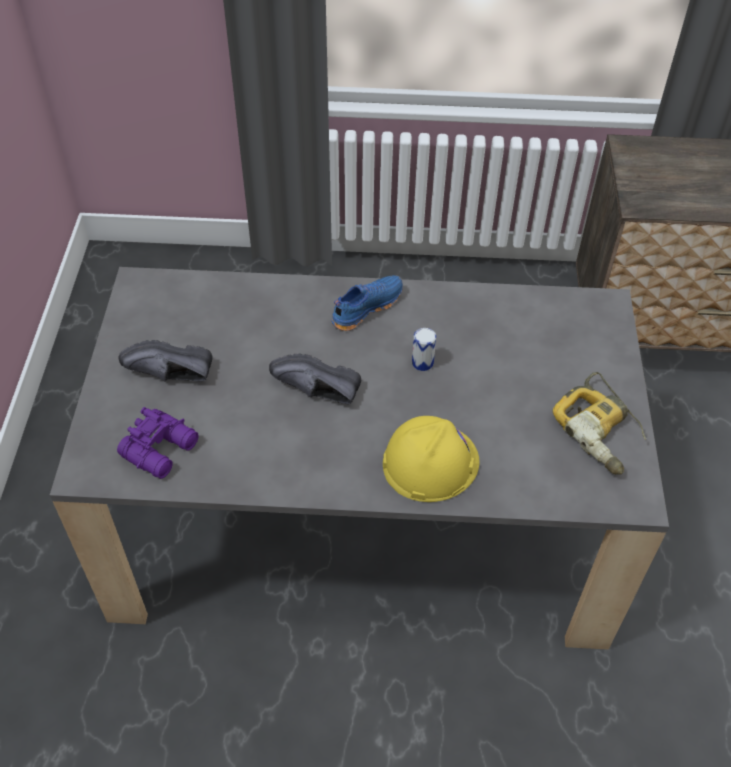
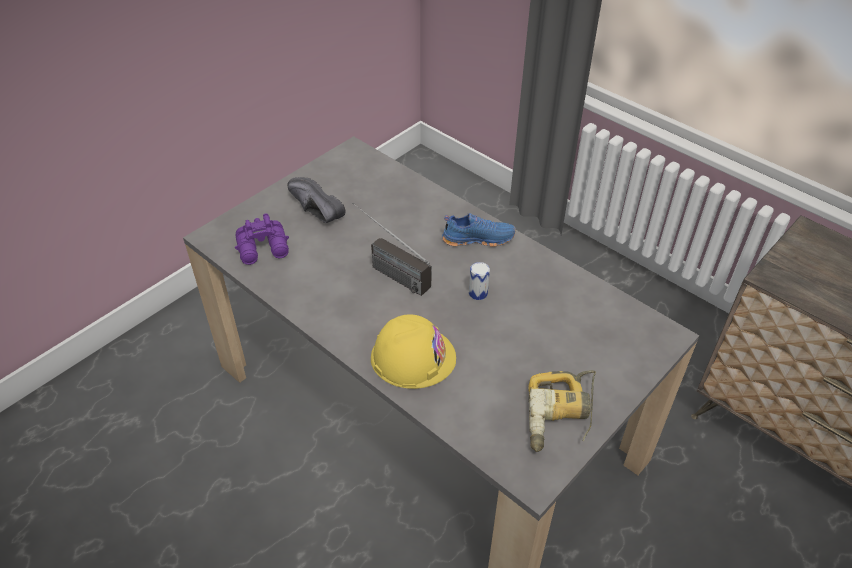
camera: 40 degrees right, 5 degrees down
black shoe [269,353,361,404] -> radio [352,203,432,296]

